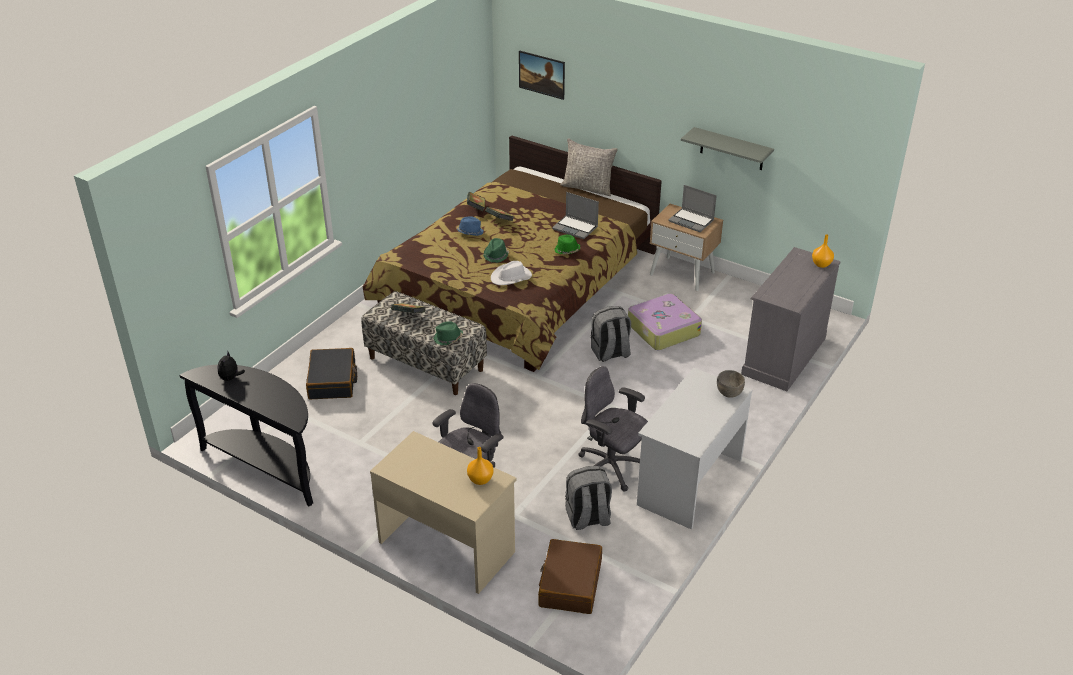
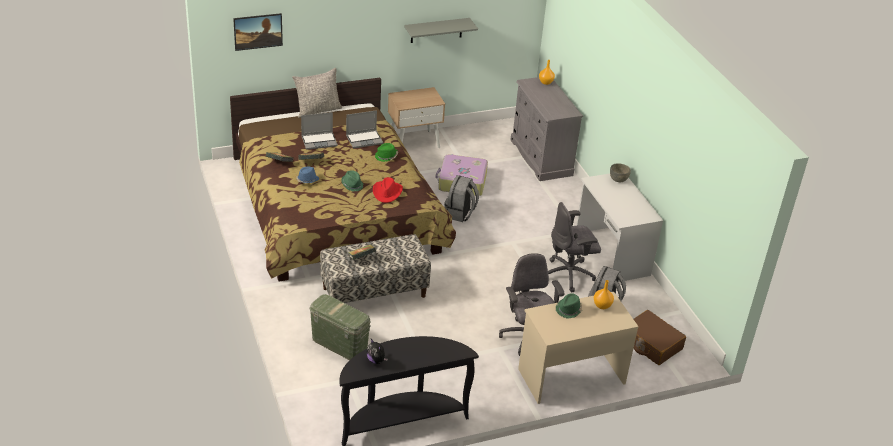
camera: 55 degrees left, 0 degrees up
black suitcase [306,348,357,399] -> green storage box [309,294,371,360]
green hat [433,321,463,345] -> green hat moved to [556,293,582,319]
white hat [491,261,532,285] -> red hat [373,177,403,203]
laptop [668,185,717,232] -> laptop moved to [301,112,338,150]

